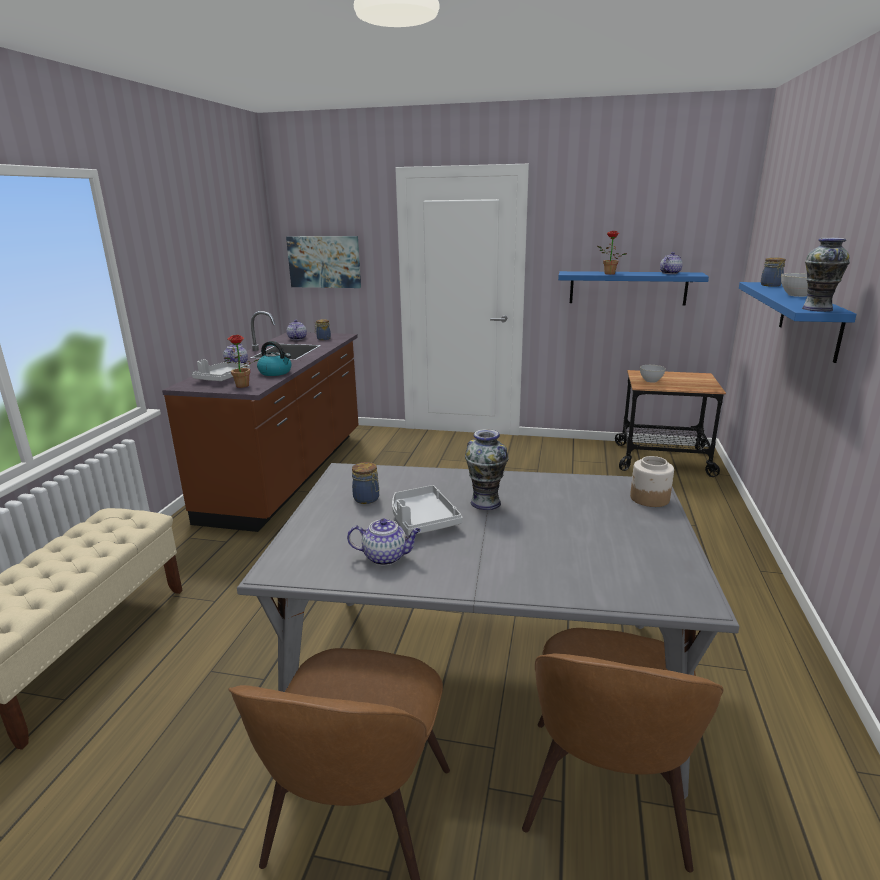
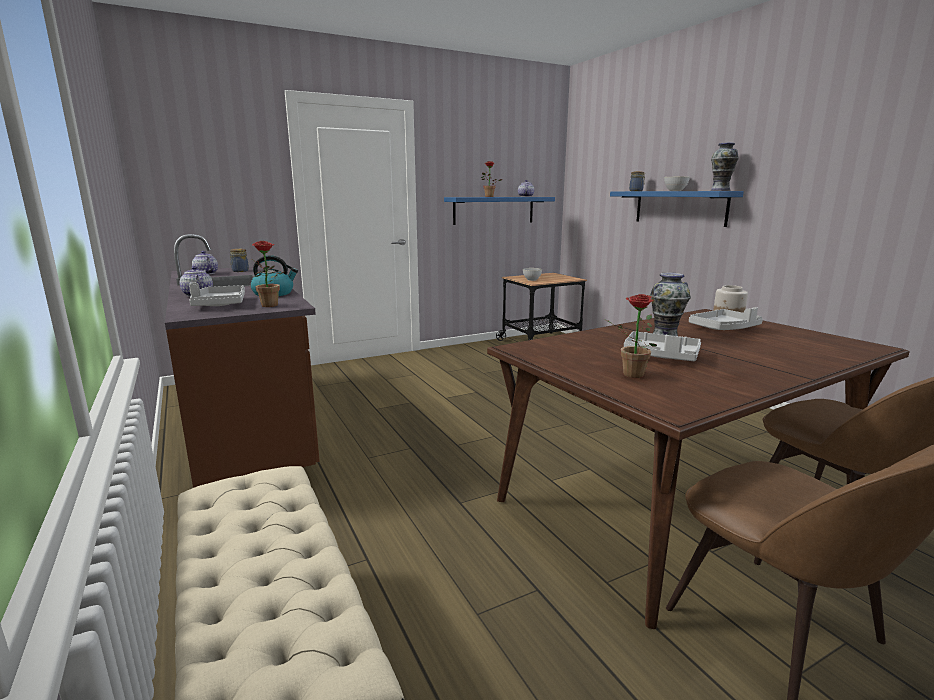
camera: 40 degrees left, 5 degrees down
grey dining table [237,463,739,799] -> brown dining table [487,309,910,629]
picture [286,236,361,288] -> none
teapot [347,518,421,565] -> none
jar [352,462,379,504] -> none
none -> potted plant [604,294,657,378]
none -> grey tray [689,307,763,330]

